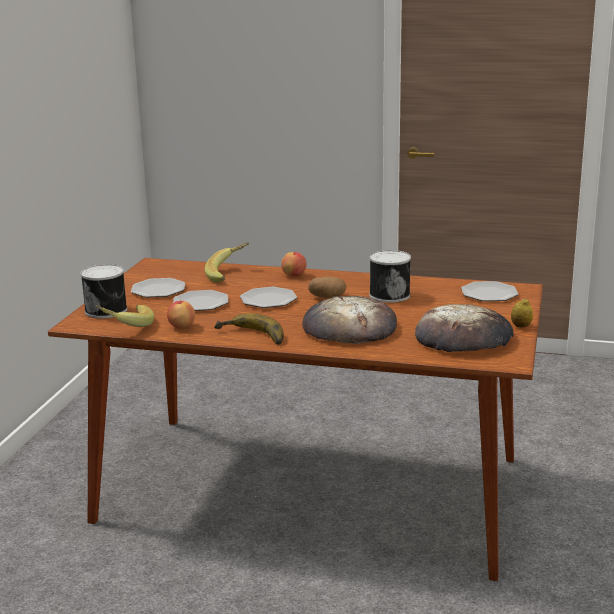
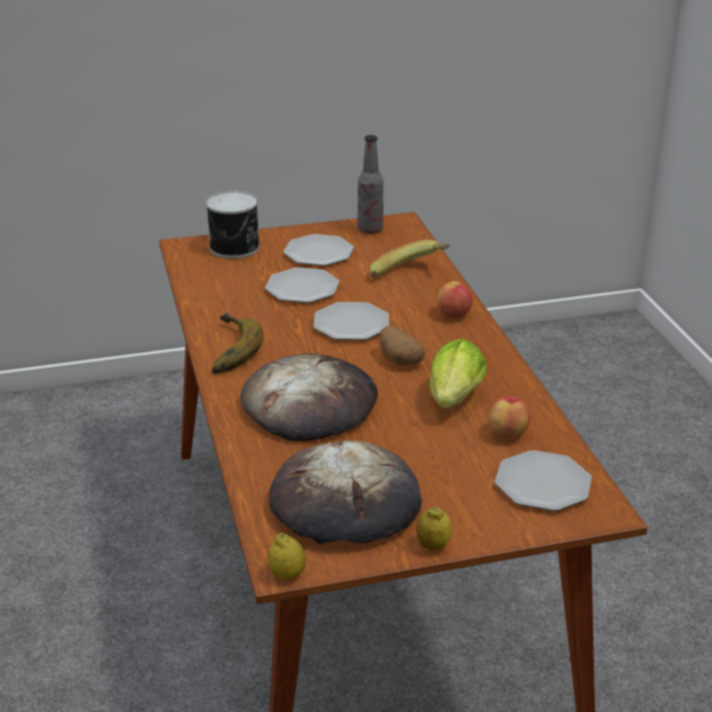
camera: 60 degrees right, 10 degrees up
banana [95,305,154,327] -> none
apple [167,300,195,329] -> apple moved to [488,396,531,439]
can [369,250,411,303] -> lettuce [429,339,487,408]
none -> lemon [268,533,306,579]
none -> bottle [358,135,383,234]

